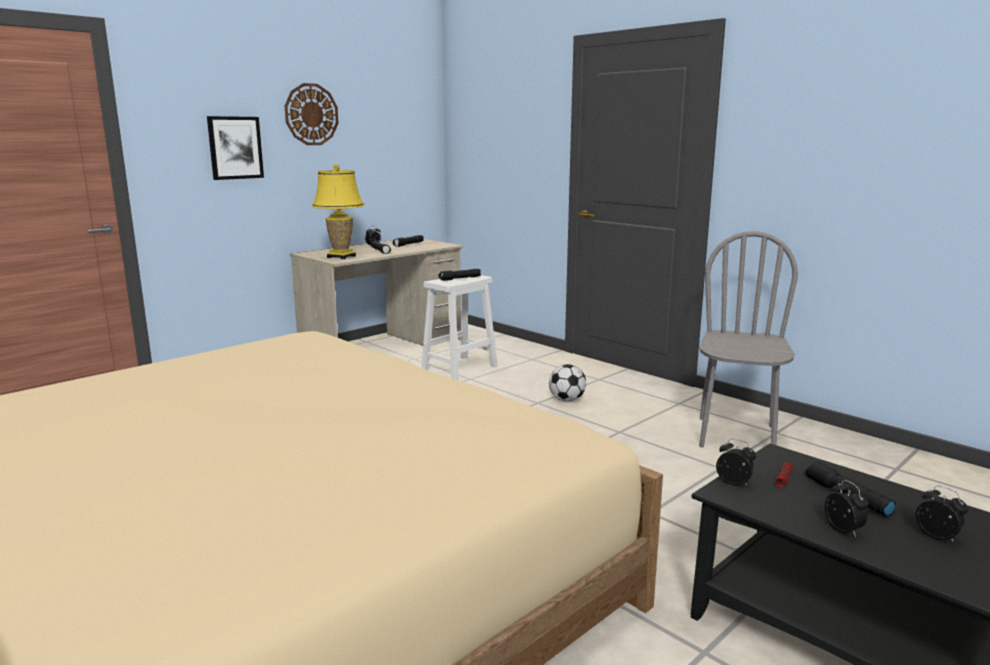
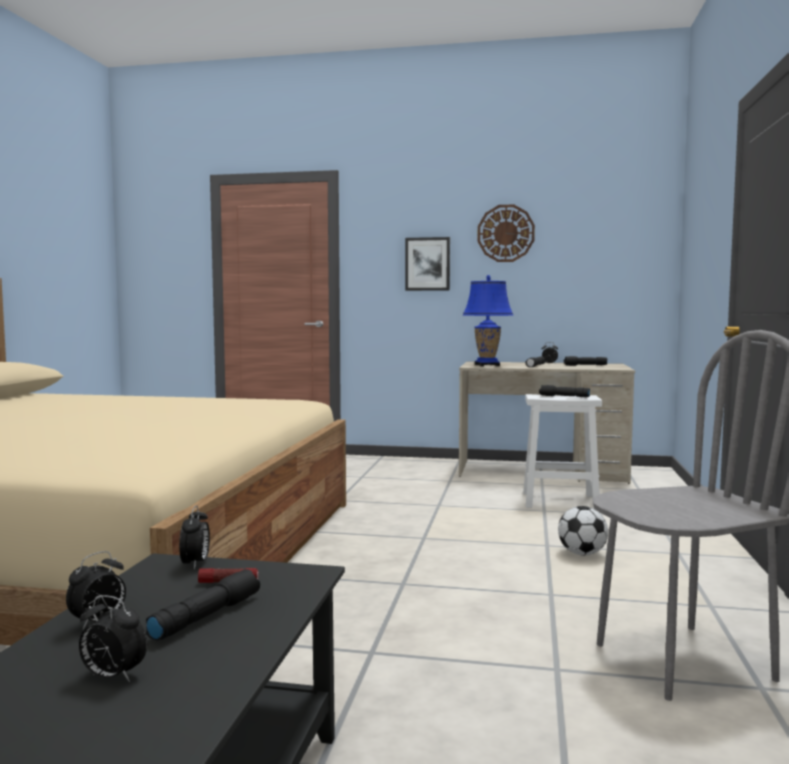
camera: 55 degrees right, 10 degrees down
yellow table lamp [312,164,365,259] -> blue table lamp [463,275,513,367]
alarm clock [916,486,968,542] -> alarm clock turned 90 degrees clockwise [79,595,147,682]

